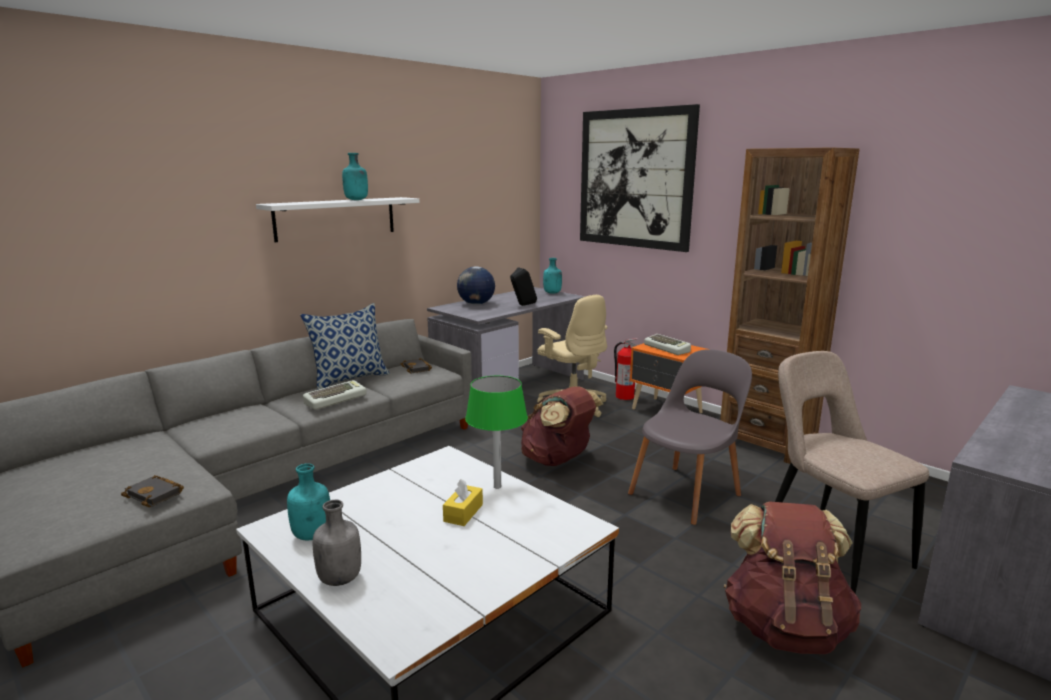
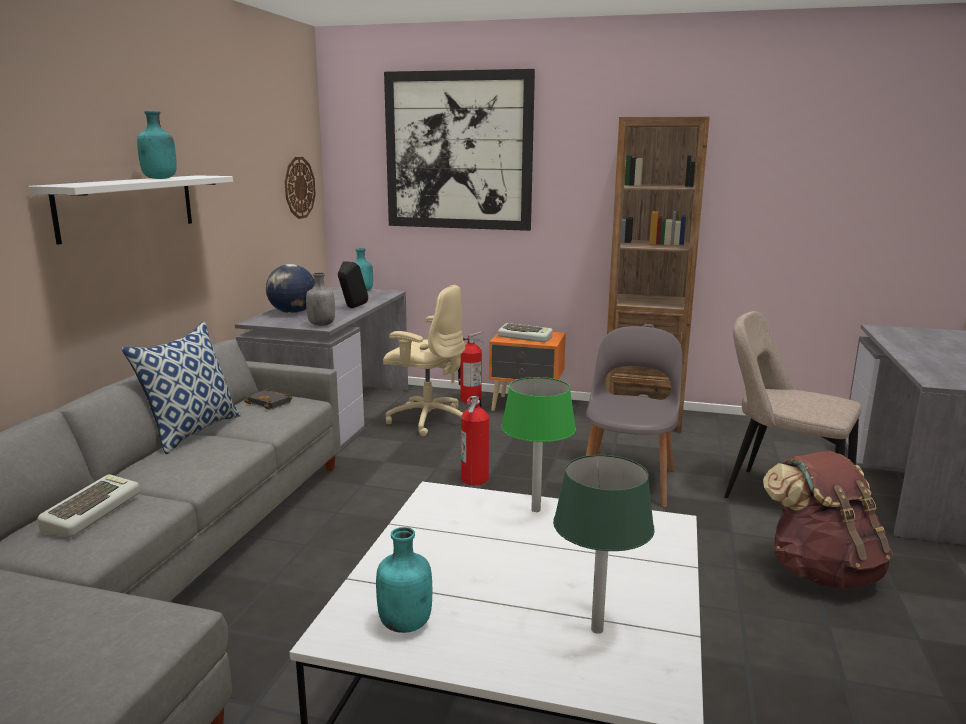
camera: 30 degrees left, 0 degrees up
black book [121,475,184,507] -> none
keyboard [303,380,367,410] -> keyboard moved to [38,474,140,537]
grey bottle [313,500,361,586] -> grey bottle moved to [306,272,335,326]
yellow tissue box [443,479,483,526] -> none
brown backpack [521,386,603,466] -> fire extinguisher [461,396,489,485]
none -> wall clock [285,157,316,219]
none -> green table lamp [553,455,655,634]

